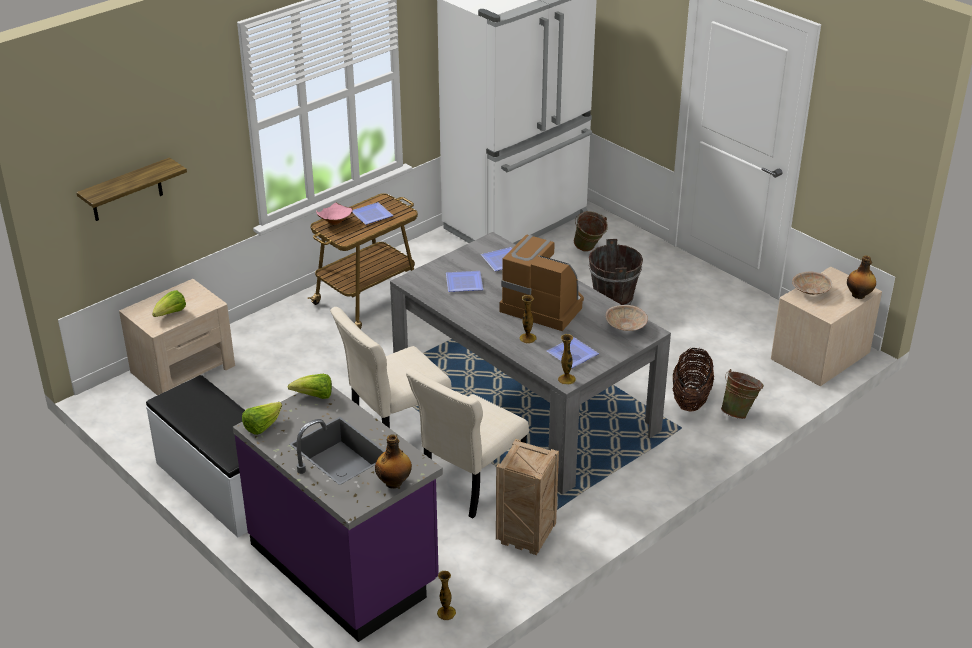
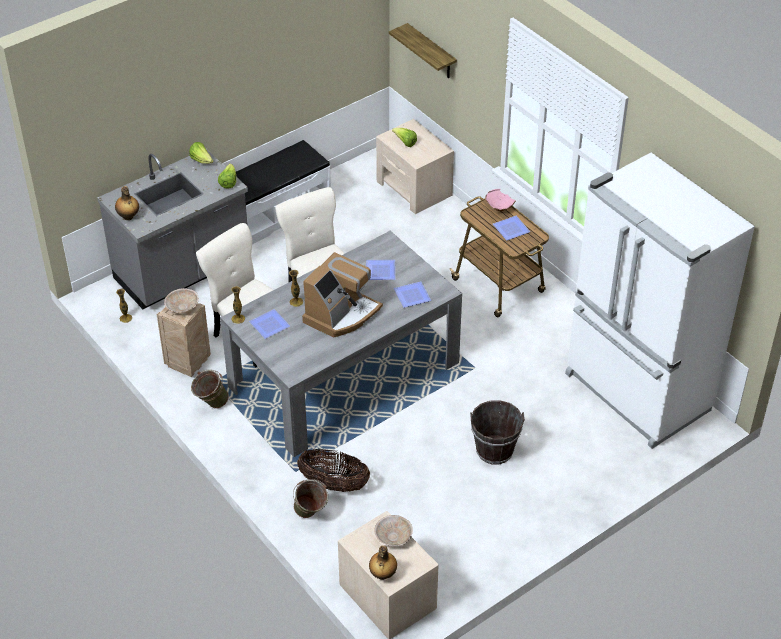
camera: 95 degrees right, 10 degrees up
purple counter [233,386,443,642] -> grey counter [97,149,248,309]
green bucket [574,211,608,252] -> green bucket moved to [191,370,229,409]
beige bowl [606,305,648,331] -> beige bowl moved to [164,288,199,313]

